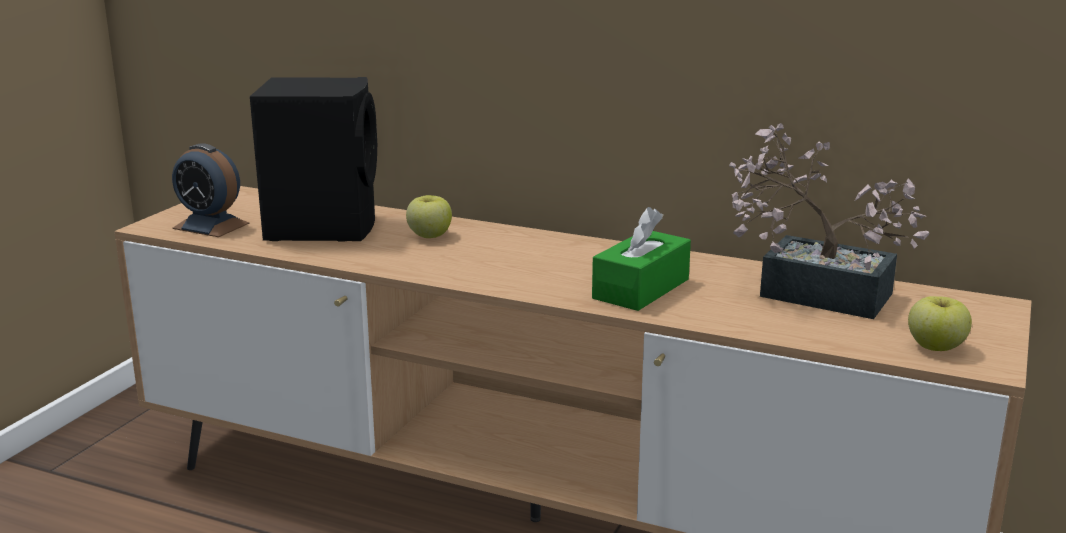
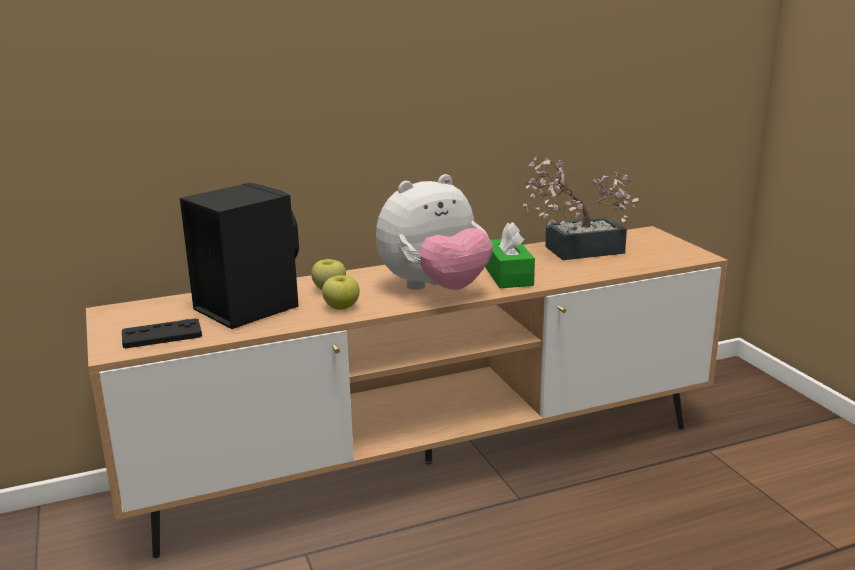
camera: 45 degrees left, 0 degrees up
alarm clock [172,143,249,237] -> black game controller [122,318,202,349]
apple [908,296,972,351] -> apple moved to [322,275,360,310]
none -> plush toy [376,174,493,290]

